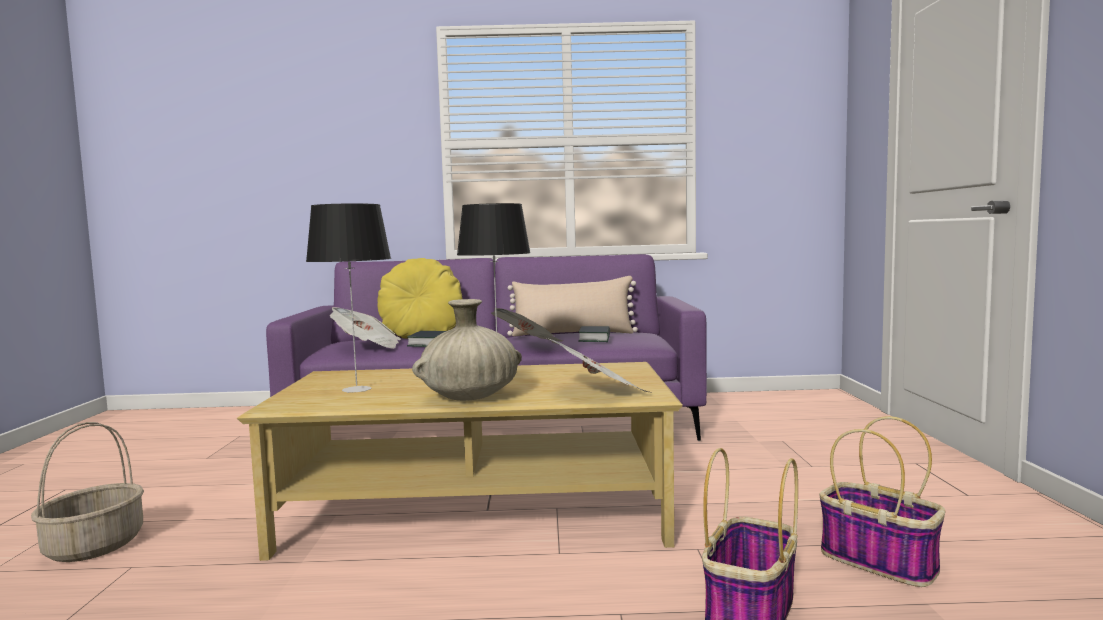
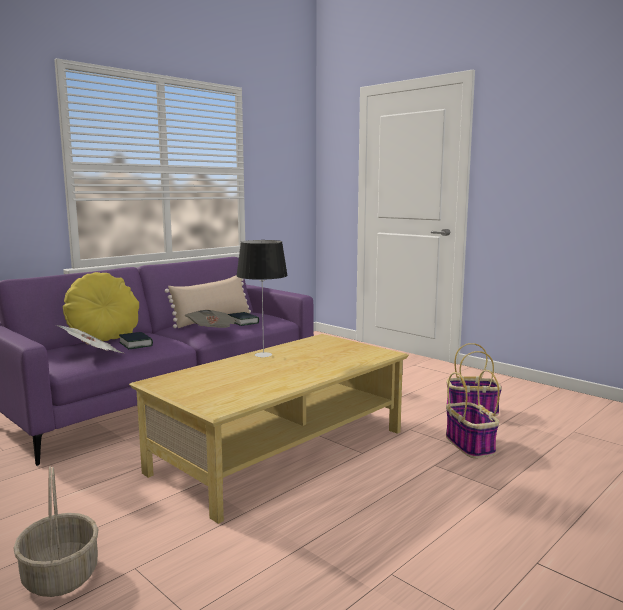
camera: 45 degrees left, 5 degrees up
table lamp [306,203,391,393] -> none
beige vase [412,299,522,401] -> none
newspaper [546,338,653,393] -> none

